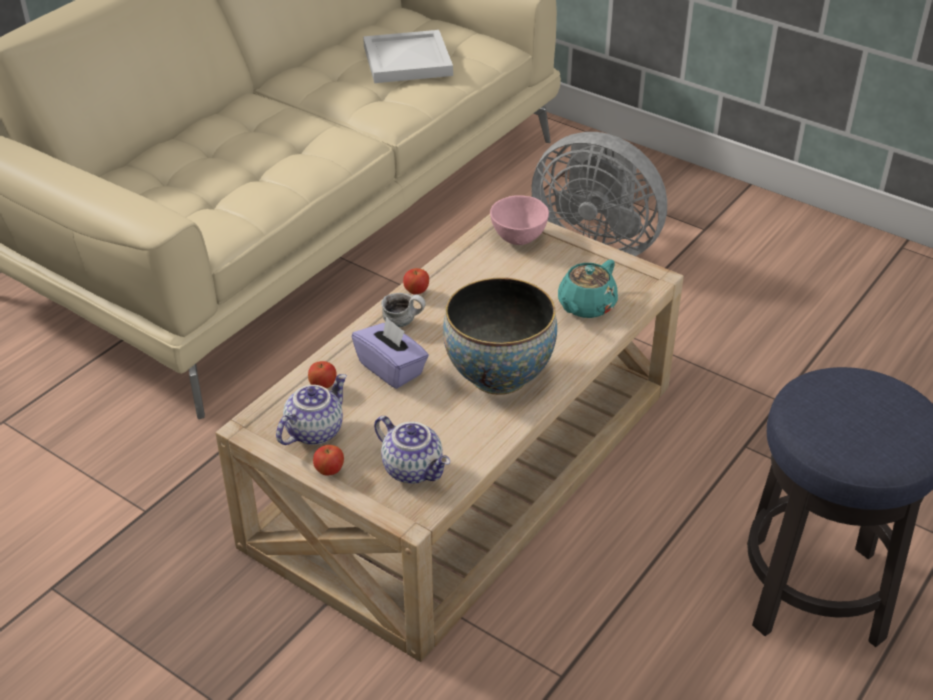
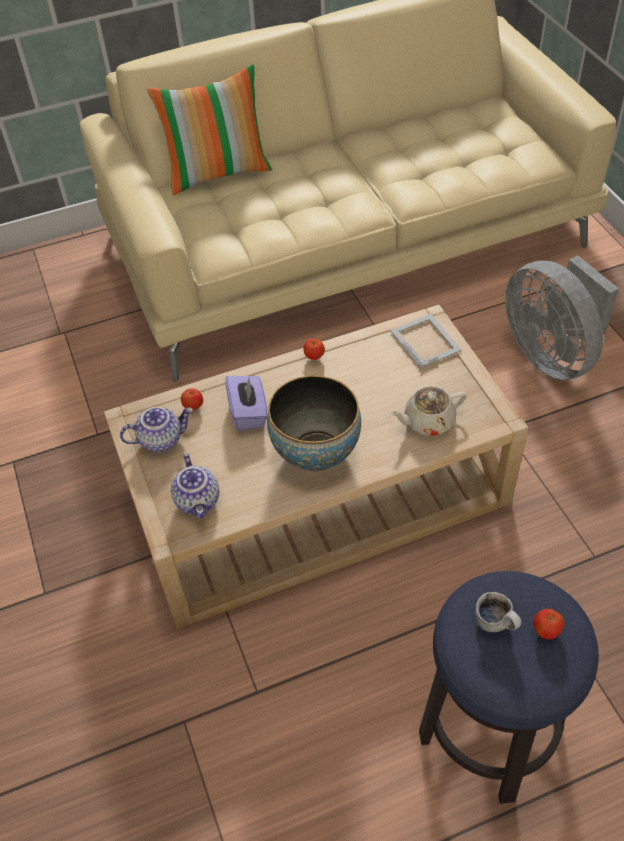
camera: 35 degrees right, 10 degrees up
apple [313,445,344,476] -> apple moved to [533,609,565,640]
white tray [363,30,453,83] -> none
mug [381,293,425,327] -> mug moved to [475,592,522,632]
pink bowl [490,195,549,245] -> picture frame [390,314,462,368]
turquoise teapot [558,260,618,318] -> beige teapot [390,386,467,436]
none -> pillow [147,64,272,195]

